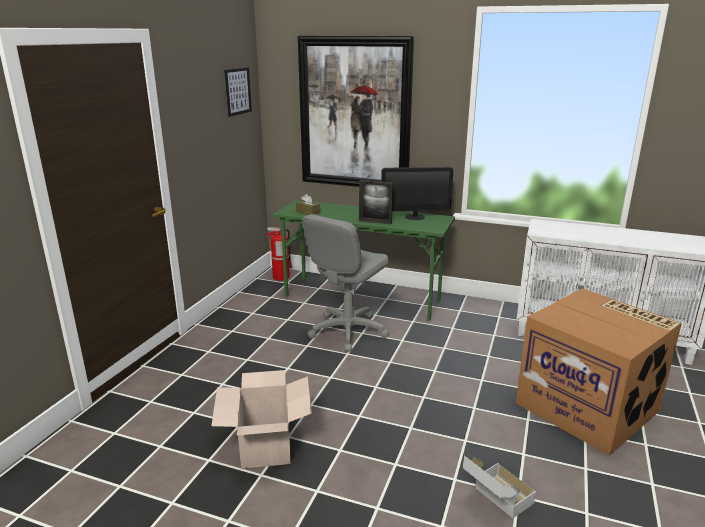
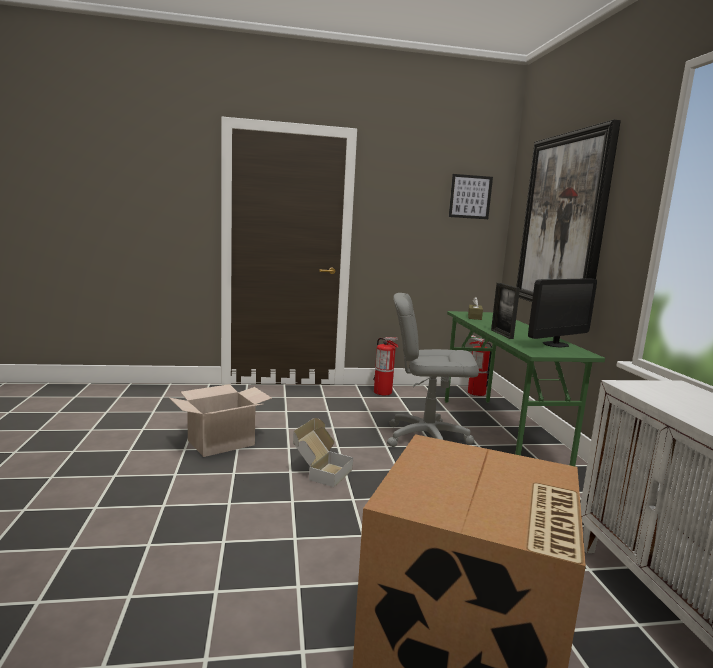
camera: 60 degrees right, 10 degrees down
monitor [381,167,453,220] -> monitor turned 90 degrees counterclockwise [528,278,597,348]
cardboard box [463,452,536,518] -> cardboard box moved to [293,418,353,487]
none -> fire extinguisher [373,337,399,395]

